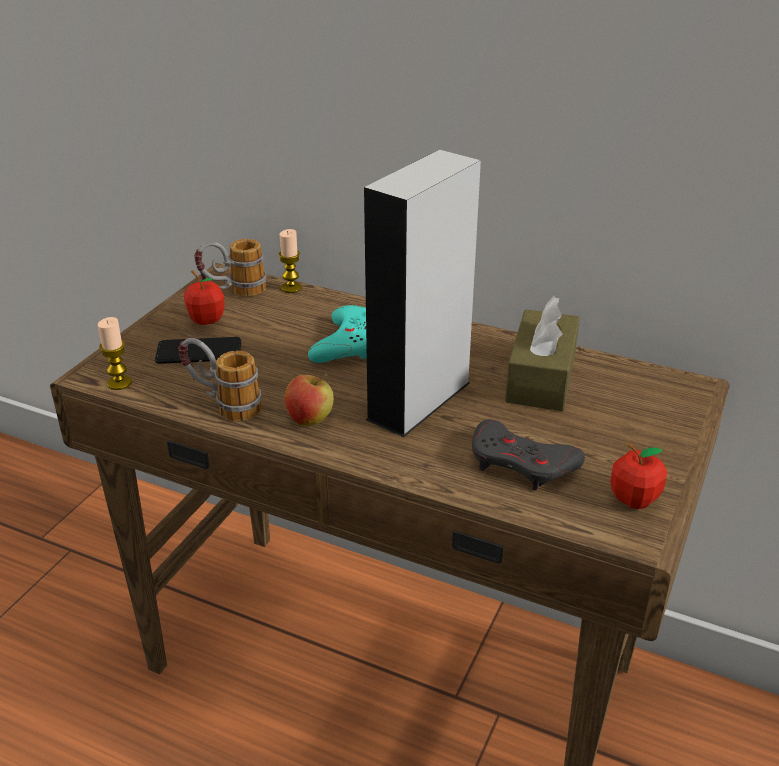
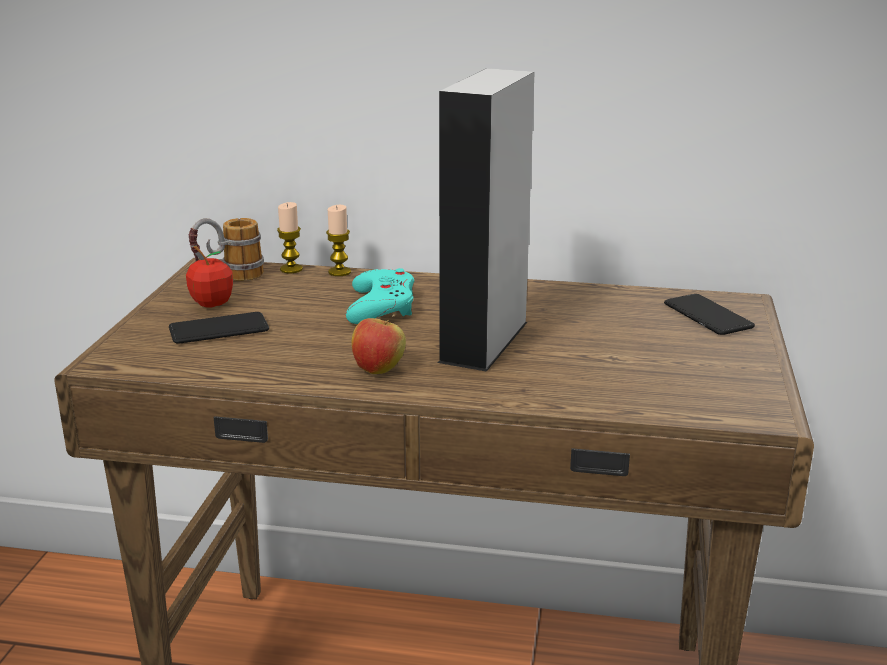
camera: 15 degrees left, 10 degrees down
candle [98,317,132,390] -> candle moved to [326,205,351,276]
mug [178,338,261,421] -> none
grey game controller [472,419,585,490] -> none
brown tissue box [505,296,580,411] -> none
apple [610,443,667,509] -> none
none -> phone [664,294,755,335]

